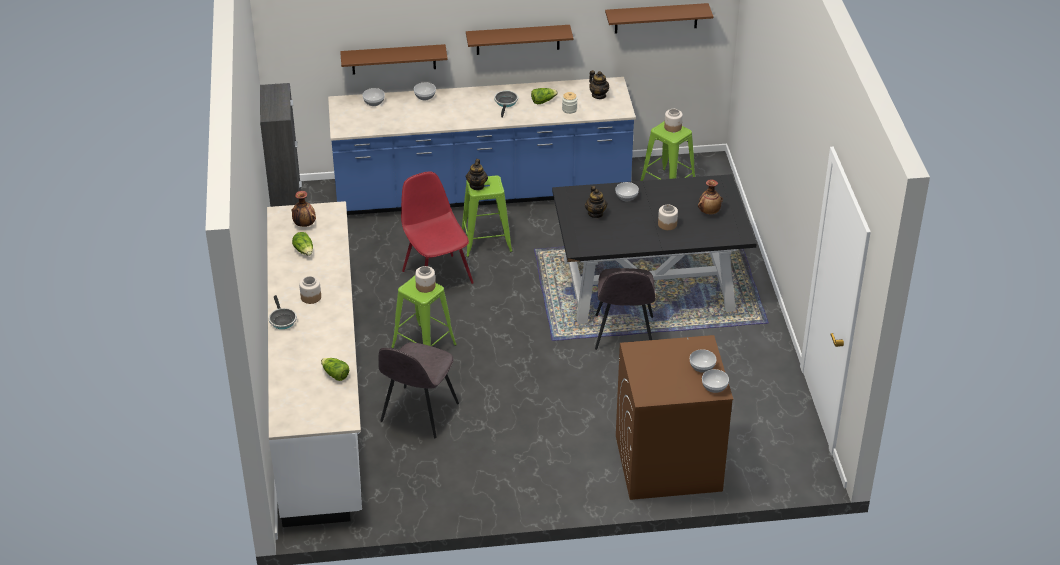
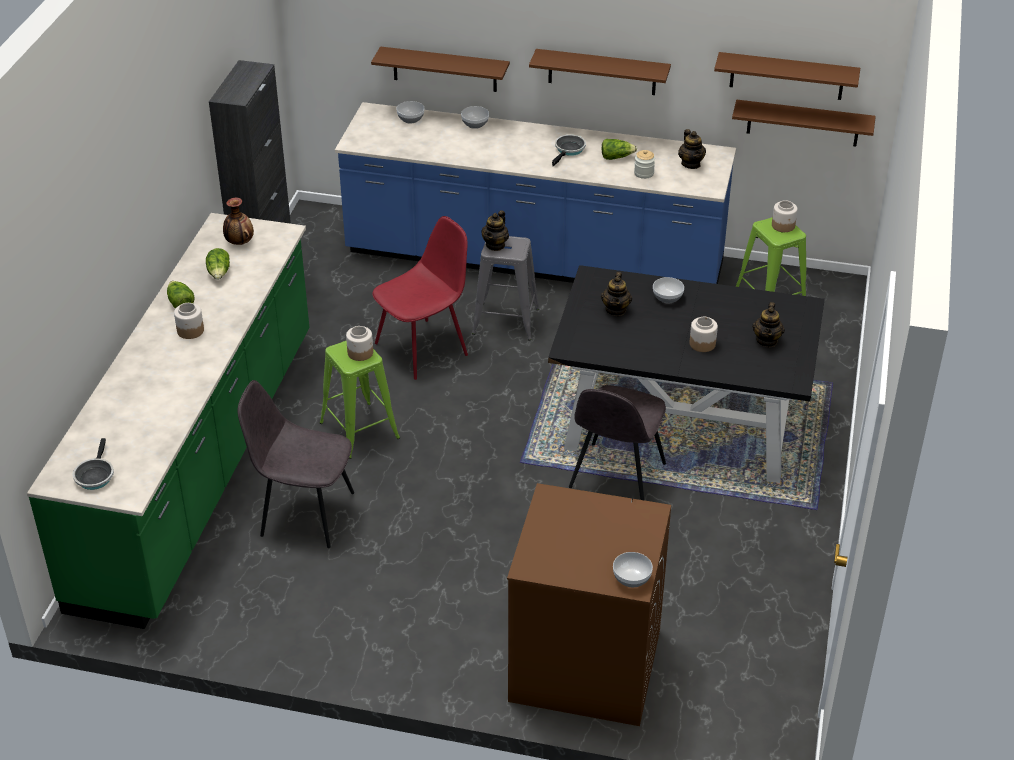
camera: 20 degrees right, 0 degrees up
white counter [267,201,362,527] -> green counter [27,213,310,629]
frying pan [269,295,297,329] -> frying pan moved to [73,438,114,490]
lettuce [321,358,349,381] -> lettuce moved to [167,281,195,309]
grey chair [378,342,459,438] -> grey chair turned 60 degrees clockwise [238,380,354,548]
red chair [401,171,474,284] -> red chair turned 60 degrees clockwise [372,216,468,380]
green stool [462,175,513,257] -> grey stool [472,236,539,341]
bowl [690,349,716,373] -> none
vase [698,179,723,214] -> teapot [752,302,785,347]
none -> brown shelf [732,100,876,147]

